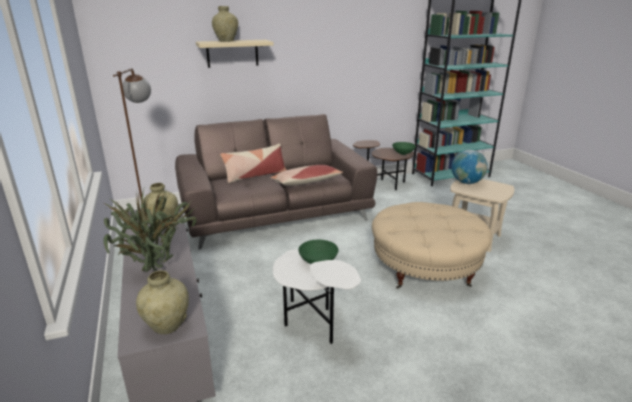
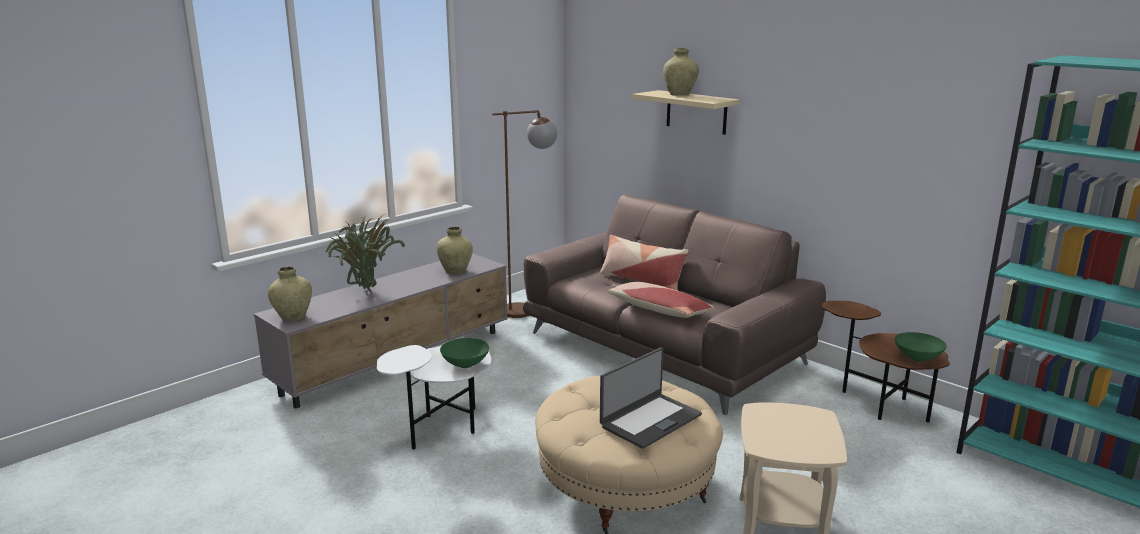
camera: 65 degrees right, 5 degrees down
globe [451,150,488,184] -> none
none -> laptop [600,348,702,449]

